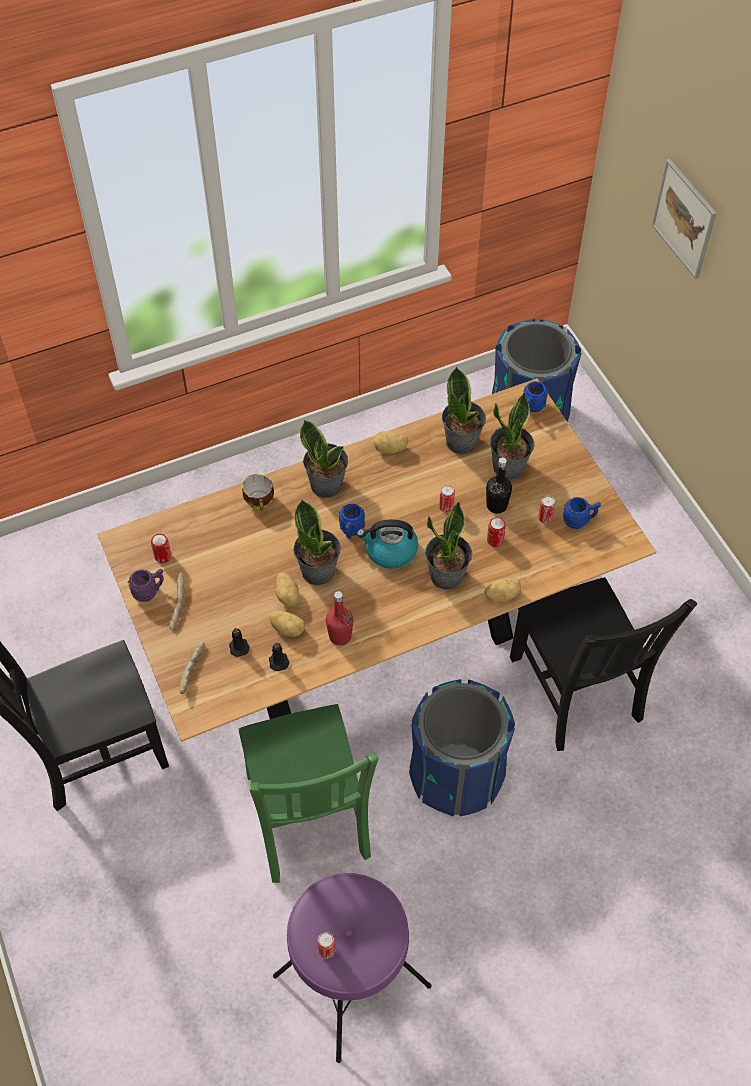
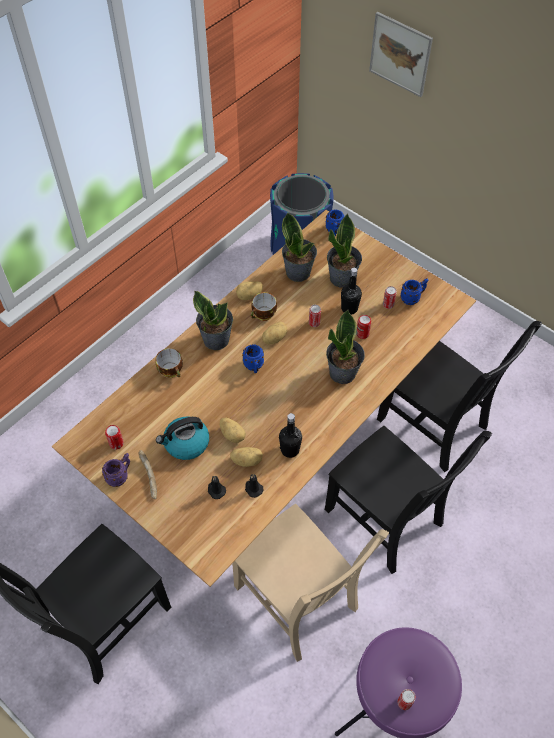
camera: 25 degrees left, 0 degrees up
bread [179,642,205,694] -> none
green chair [238,704,379,883] -> beige chair [232,504,389,662]
potted plant [293,500,341,585] -> none
red bottle [326,591,353,645] -> black bottle [279,413,302,458]
kettle [357,519,418,569] -> kettle moved to [156,417,209,460]
blue trash can [409,679,515,816] -> black chair [325,426,492,574]
potato [484,577,521,602] -> potato moved to [262,322,287,344]
none -> cup [250,292,277,321]

